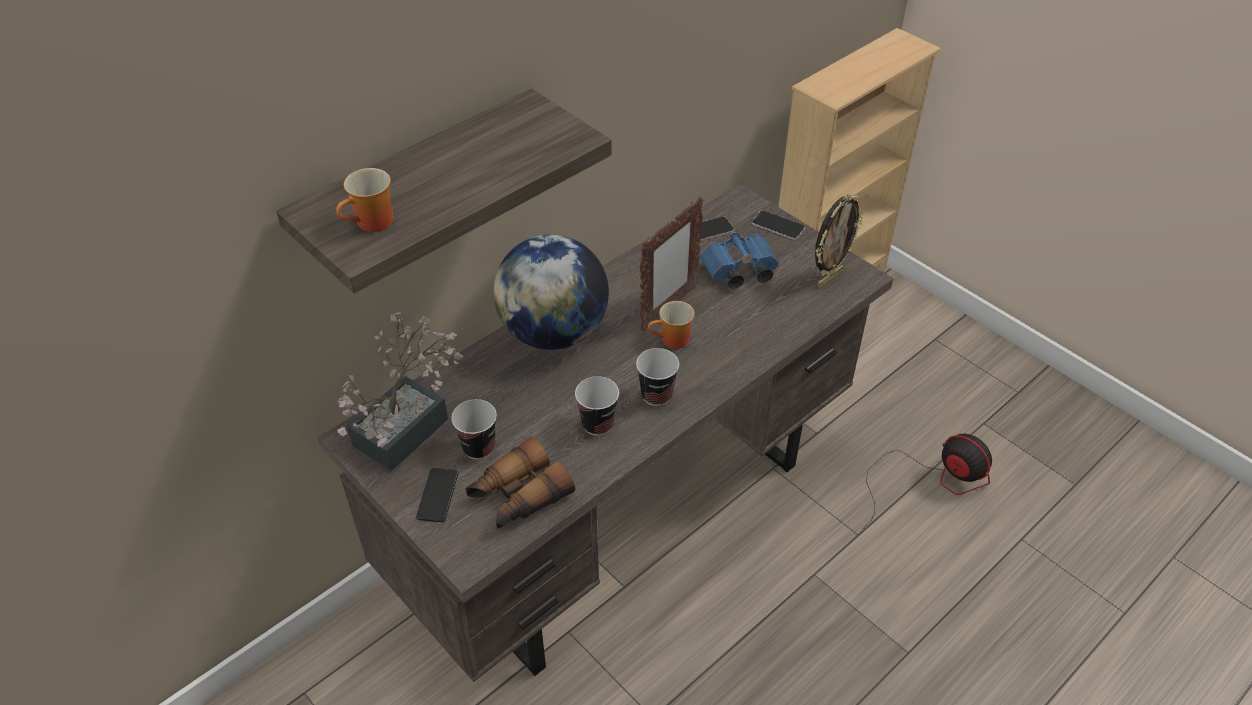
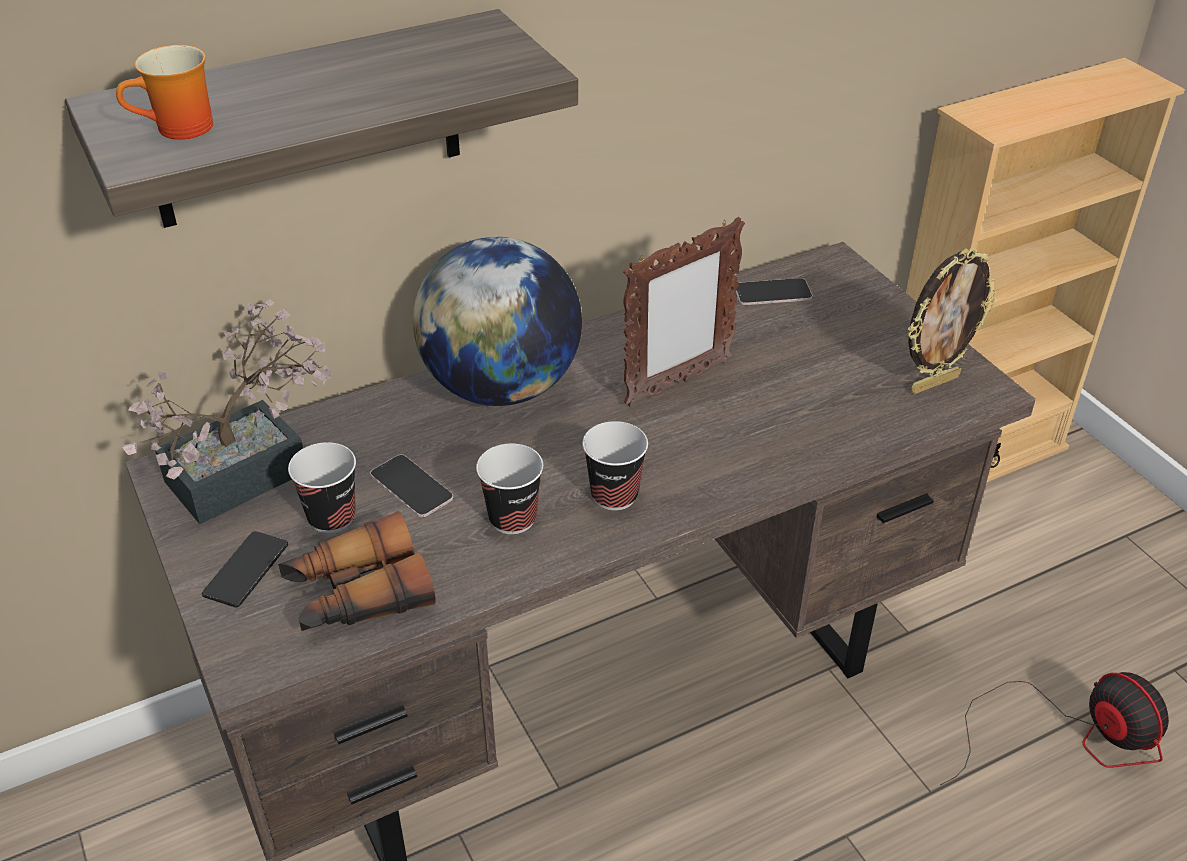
camera: 15 degrees right, 5 degrees down
mug [647,301,695,349] -> none
blue binoculars [700,232,779,289] -> none
phone [752,210,805,240] -> phone moved to [370,454,453,517]

